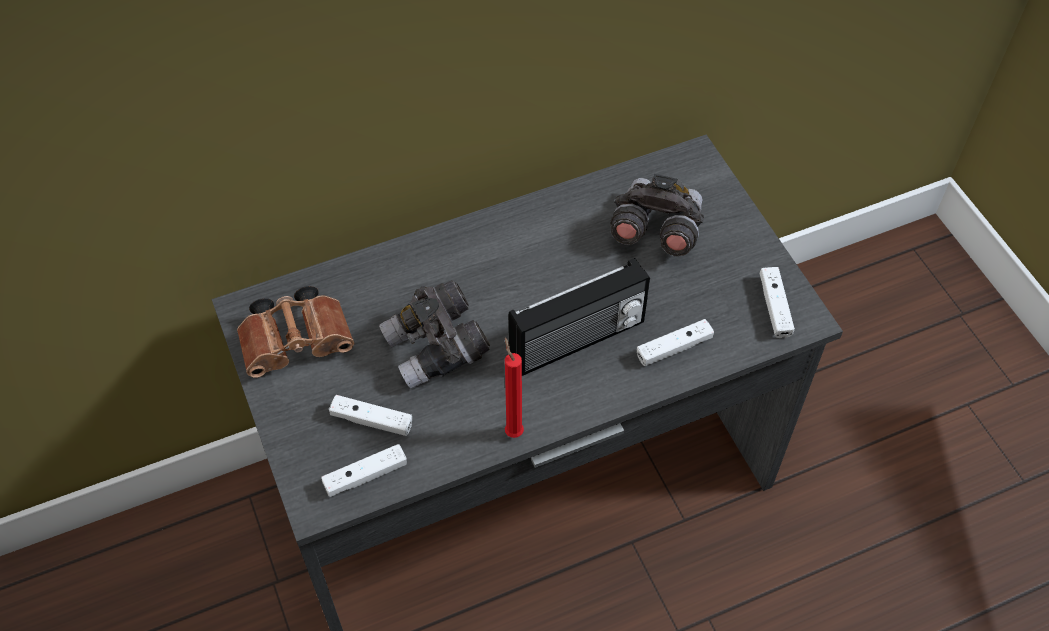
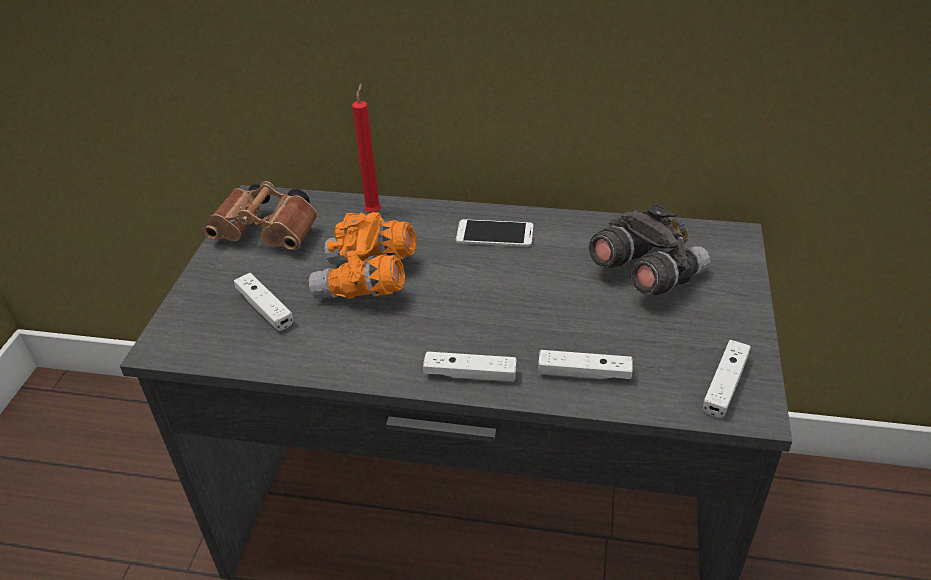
camera: 35 degrees right, 15 degrees down
white game controller [321,444,407,497] -> white game controller moved to [423,352,517,382]
grey binoculars [379,280,490,389] -> orange binoculars [309,212,416,299]
red candle [505,337,524,438] -> red candle moved to [352,83,381,213]
radio [509,258,650,376] -> none
none -> phone [456,219,534,247]

